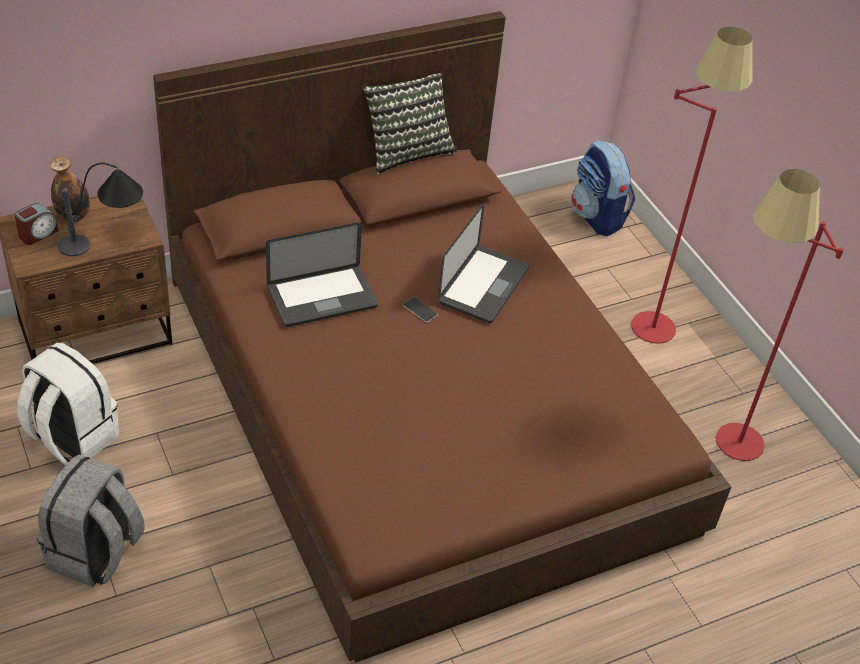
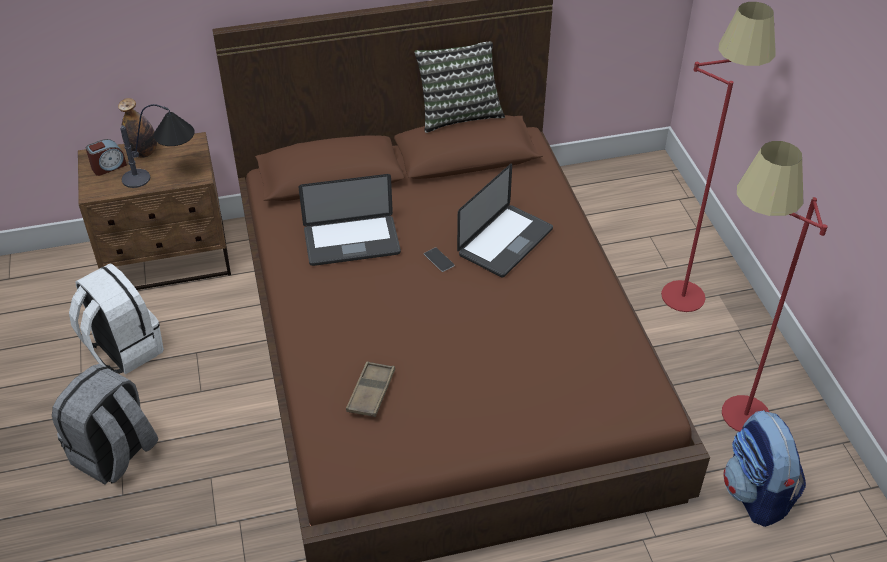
camera: 15 degrees right, 0 degrees up
backpack [571,139,635,236] -> backpack moved to [723,410,806,527]
none -> brown tray [346,361,395,417]

